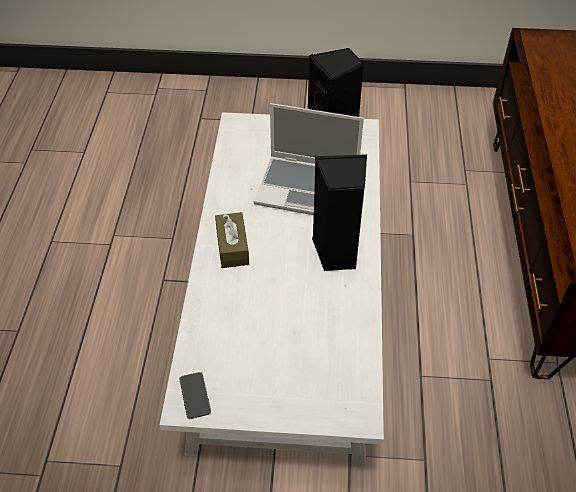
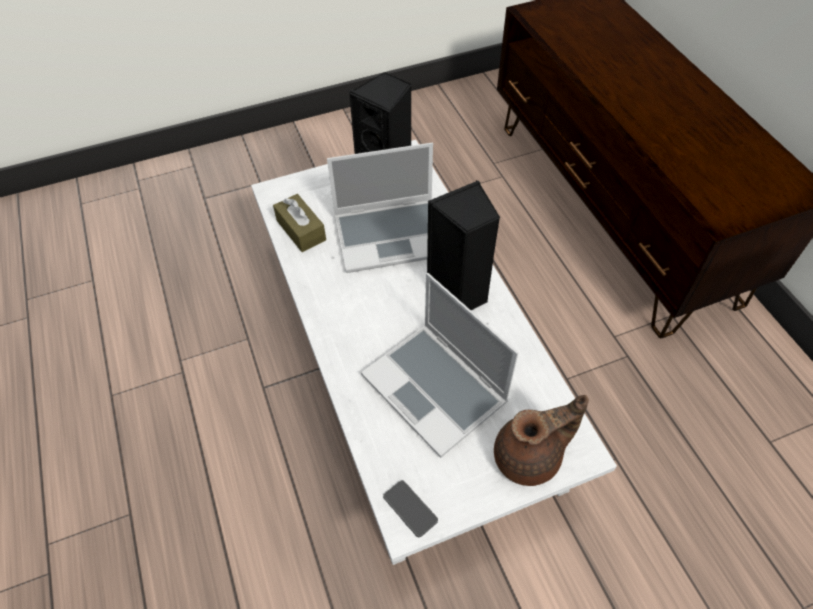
camera: 25 degrees left, 5 degrees up
brown tissue box [215,212,249,268] -> brown tissue box moved to [273,194,326,252]
none -> laptop [361,273,519,458]
none -> brown teapot [494,395,589,486]

